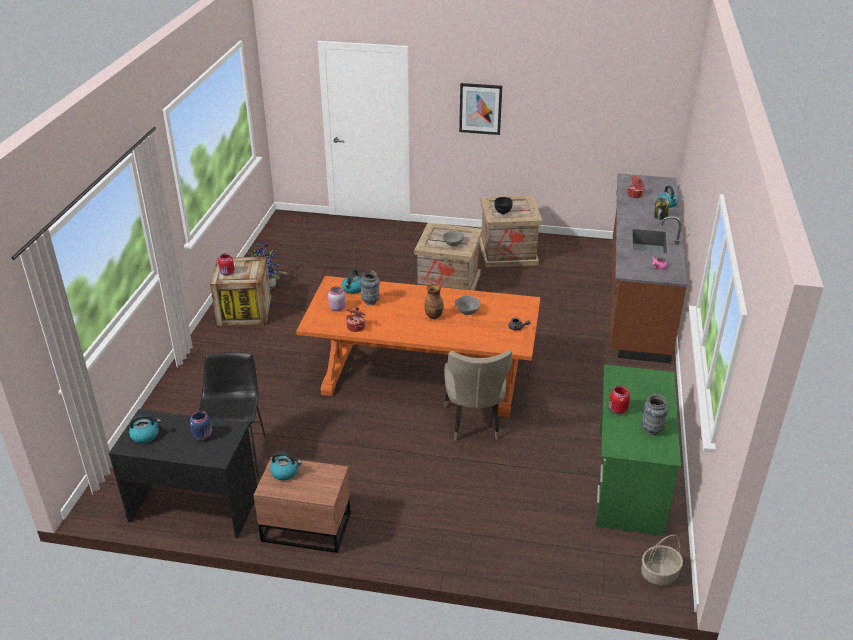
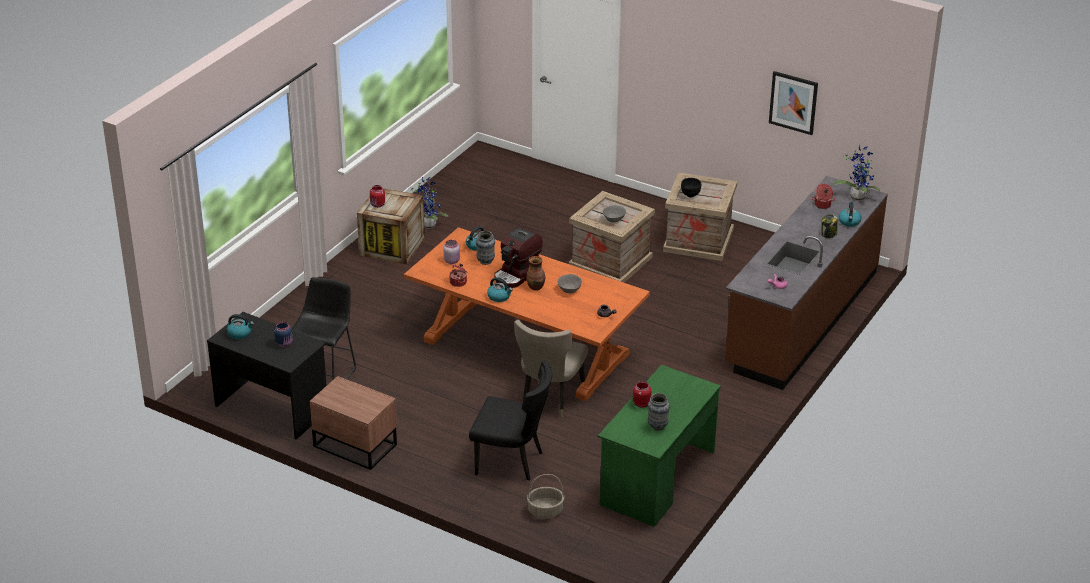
camera: 20 degrees right, 0 degrees up
kettle [270,452,302,480] -> kettle moved to [487,277,513,302]
picture [459,83,502,135] -> picture moved to [769,71,818,135]
basket [641,535,683,585] -> basket moved to [527,474,564,519]
none -> black chair [469,360,552,481]
none -> coffee machine [494,227,543,288]
none -> potted plant [833,145,880,201]

